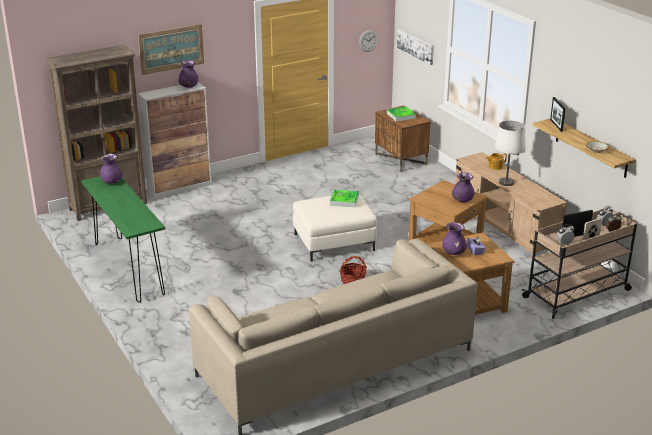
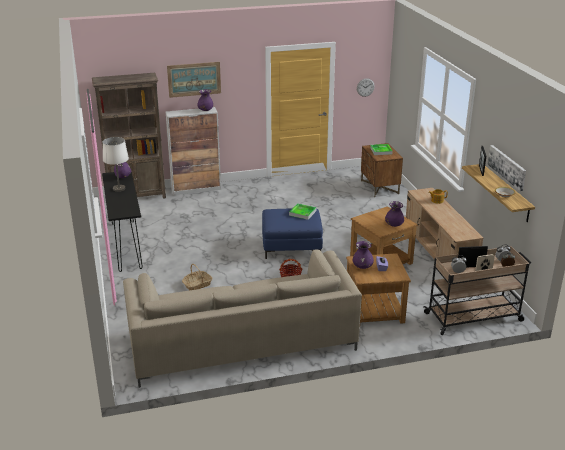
camera: 15 degrees right, 0 degrees up
green console table [81,176,165,302] -> black console table [102,172,143,272]
white ottoman [293,195,377,261] -> blue ottoman [262,208,323,259]
picture [397,29,434,65] -> picture moved to [487,145,526,191]
white table lamp [495,121,526,186] -> white table lamp moved to [103,137,129,192]
none -> basket [182,264,212,290]

